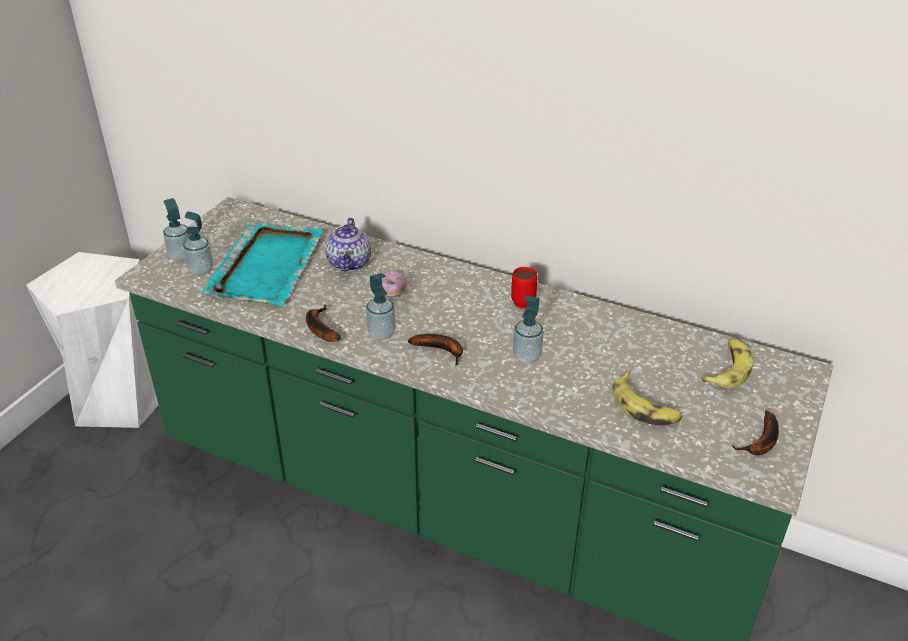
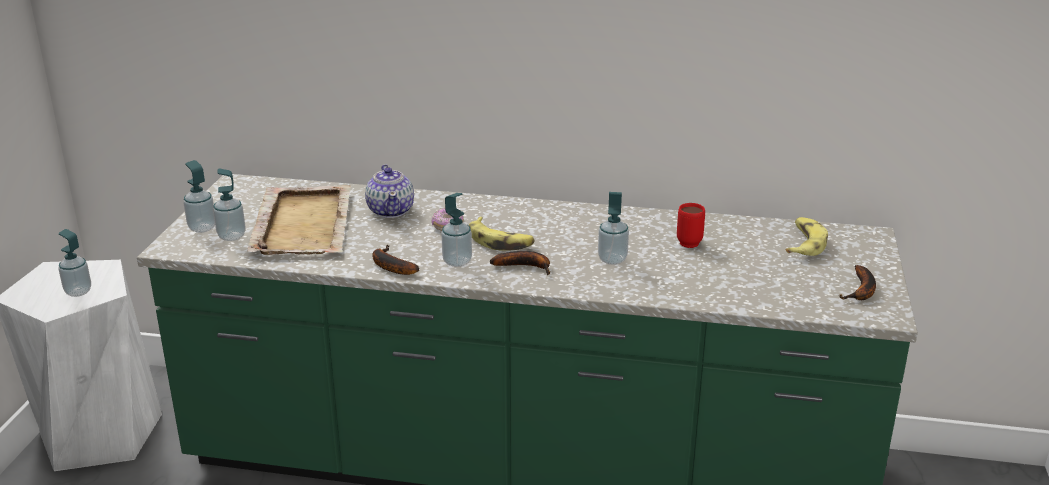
camera: 15 degrees left, 10 degrees down
turquoise tray [202,221,324,306] -> beige tray [247,185,350,255]
red mug [511,267,538,309] -> red mug moved to [677,203,705,248]
banana [612,372,682,425] -> banana moved to [469,217,535,251]
none -> soap dispenser [58,229,91,297]

